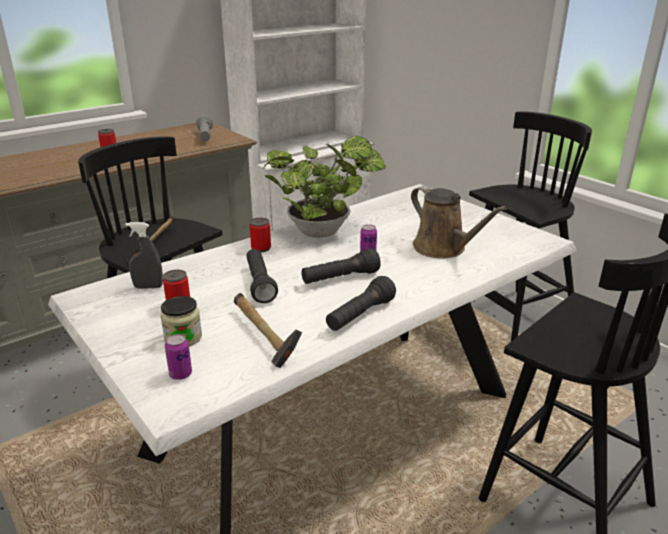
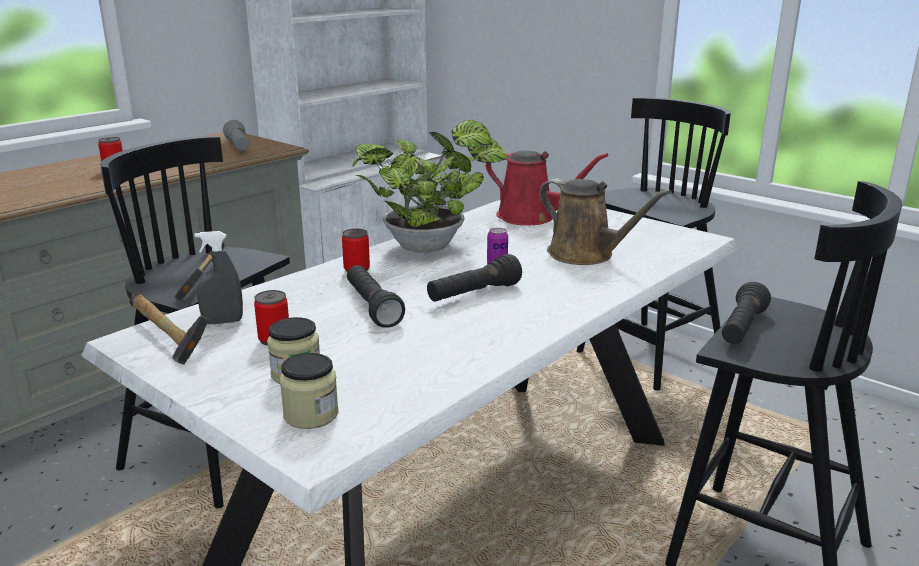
camera: 10 degrees left, 5 degrees down
can [165,334,192,380] -> jar [280,353,339,429]
hammer [234,293,302,368] -> hammer moved to [129,292,209,365]
black flashlight [326,276,396,331] -> black flashlight moved to [722,282,771,344]
none -> red watering can [486,150,608,225]

